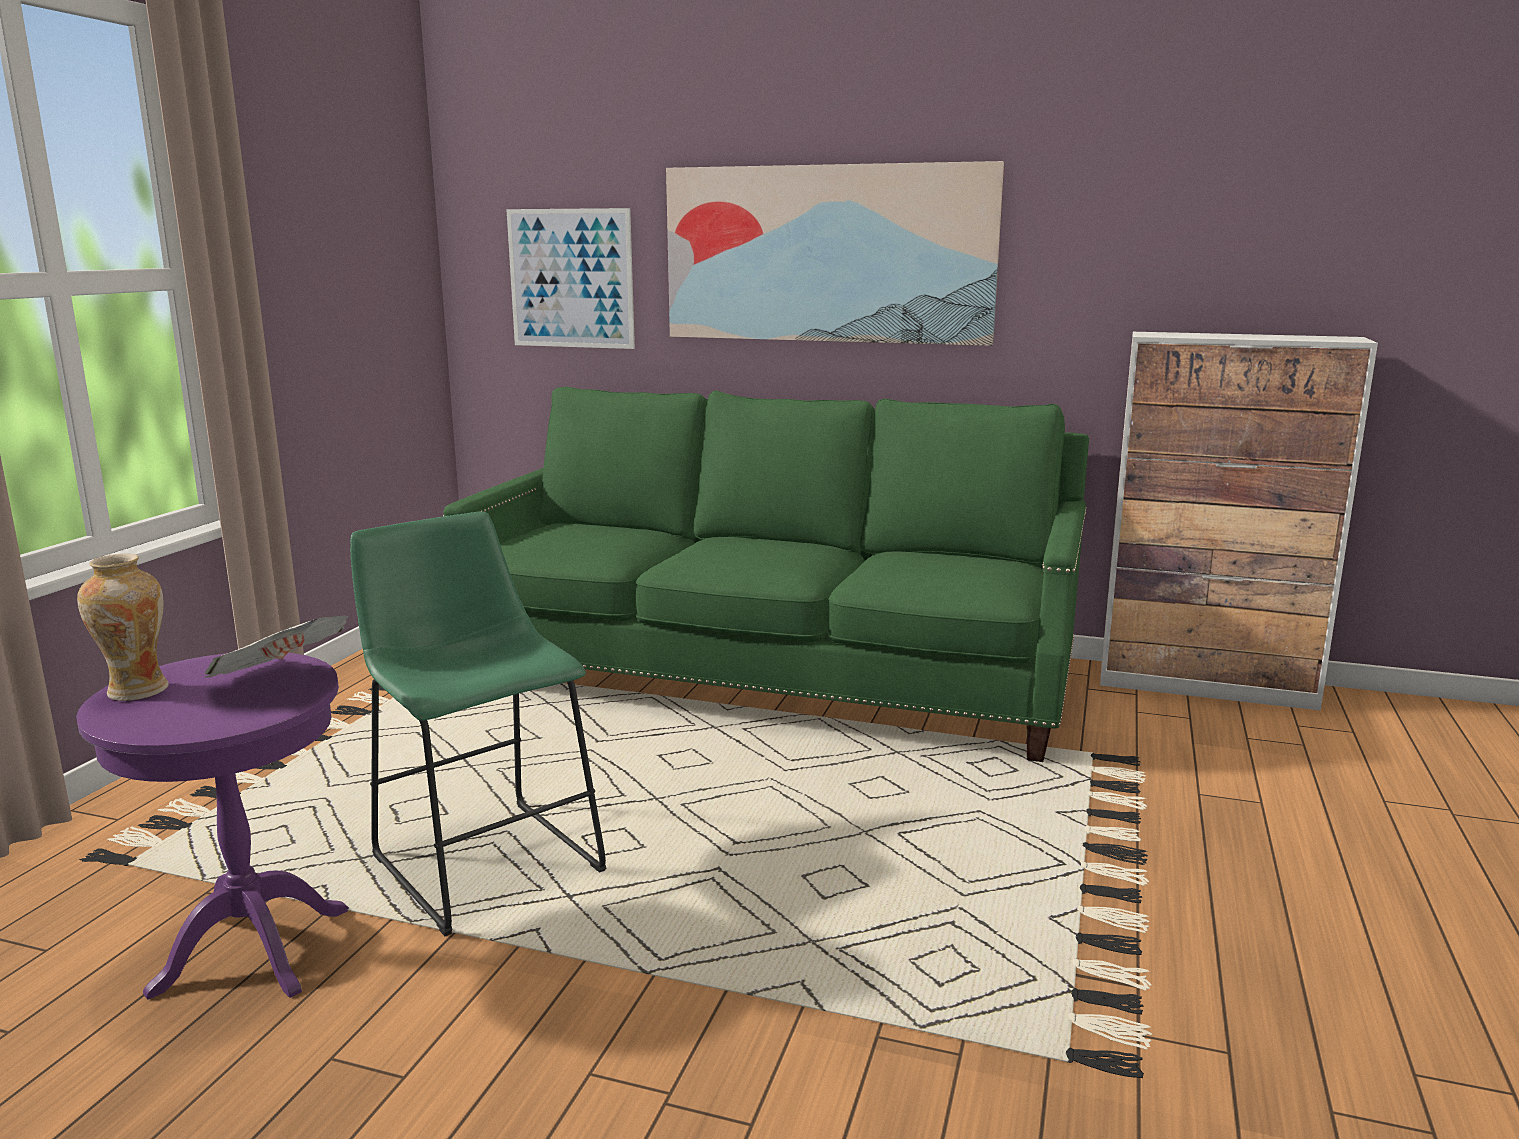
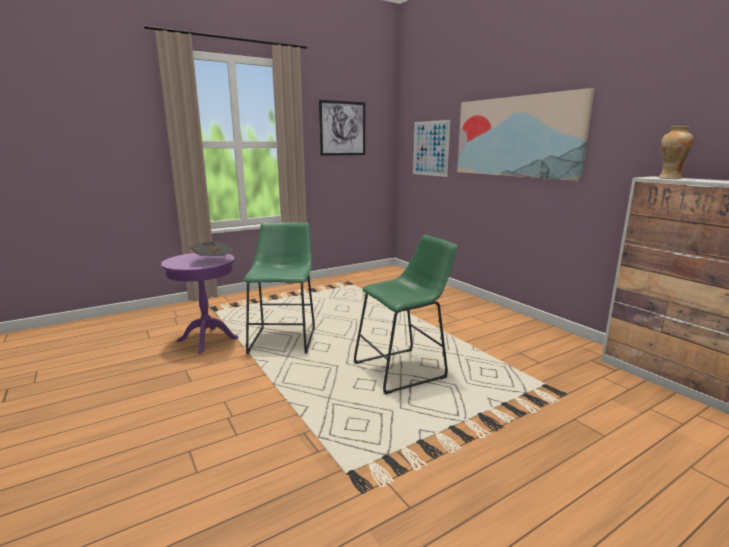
camera: 40 degrees right, 0 degrees up
vase [77,554,169,701] -> vase moved to [659,126,694,179]
green sofa [443,387,1089,762] -> none
none -> picture [319,100,365,156]
none -> green stool [354,235,458,395]

